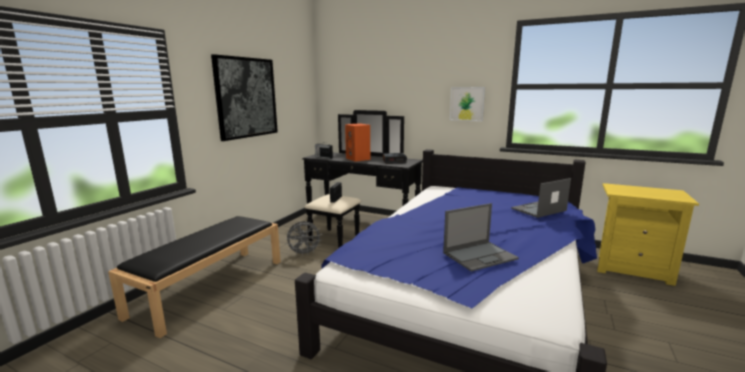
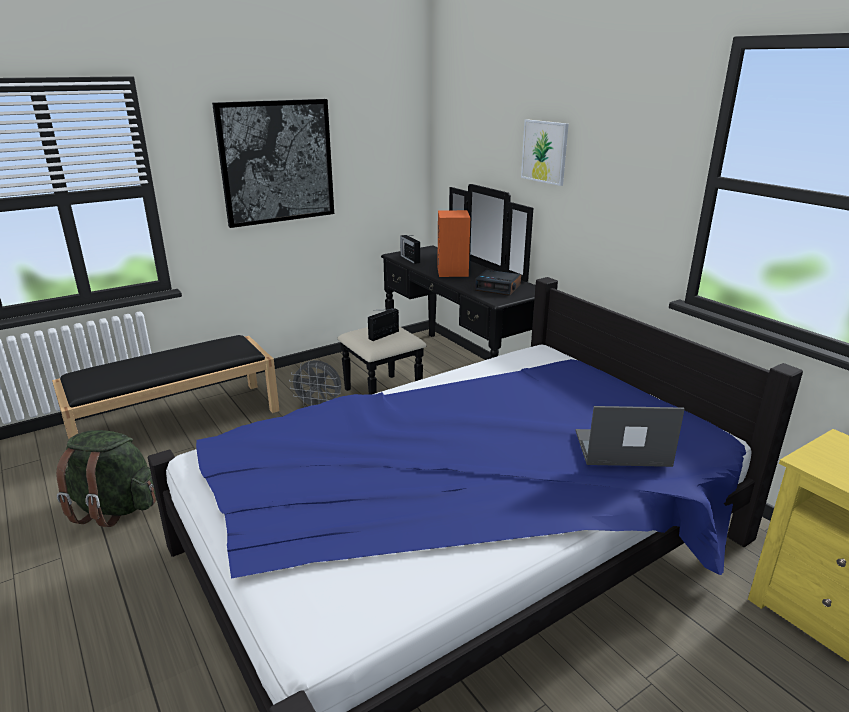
camera: 30 degrees right, 10 degrees up
laptop [443,203,519,272] -> none
picture [450,87,485,121] -> picture moved to [521,119,569,186]
none -> green backpack [56,430,157,527]

